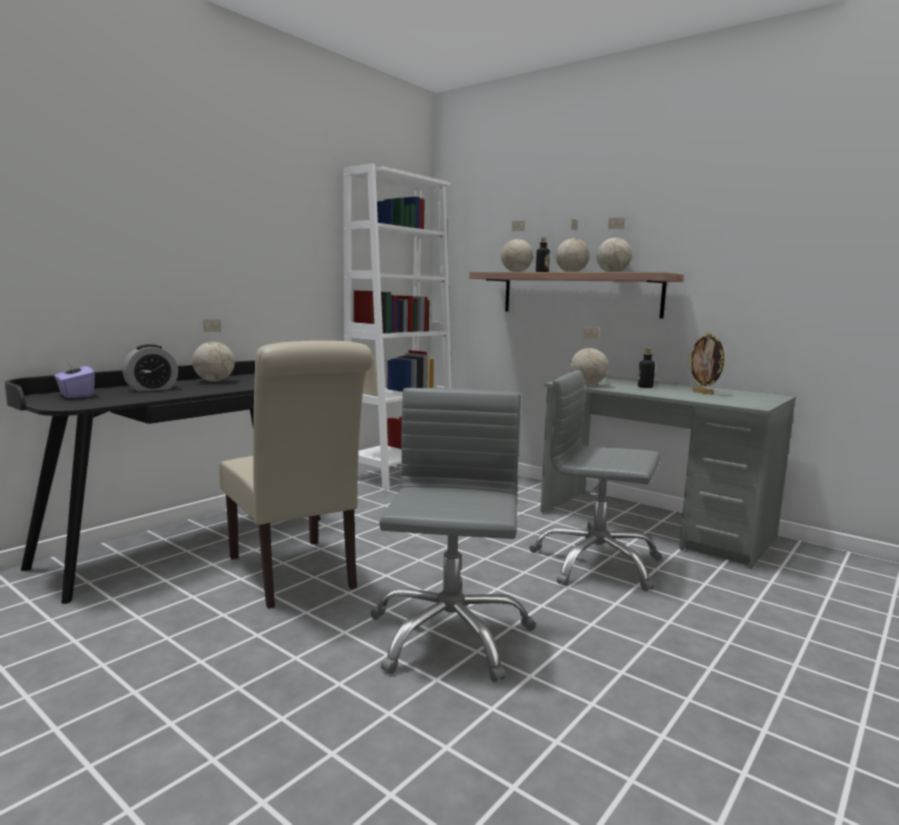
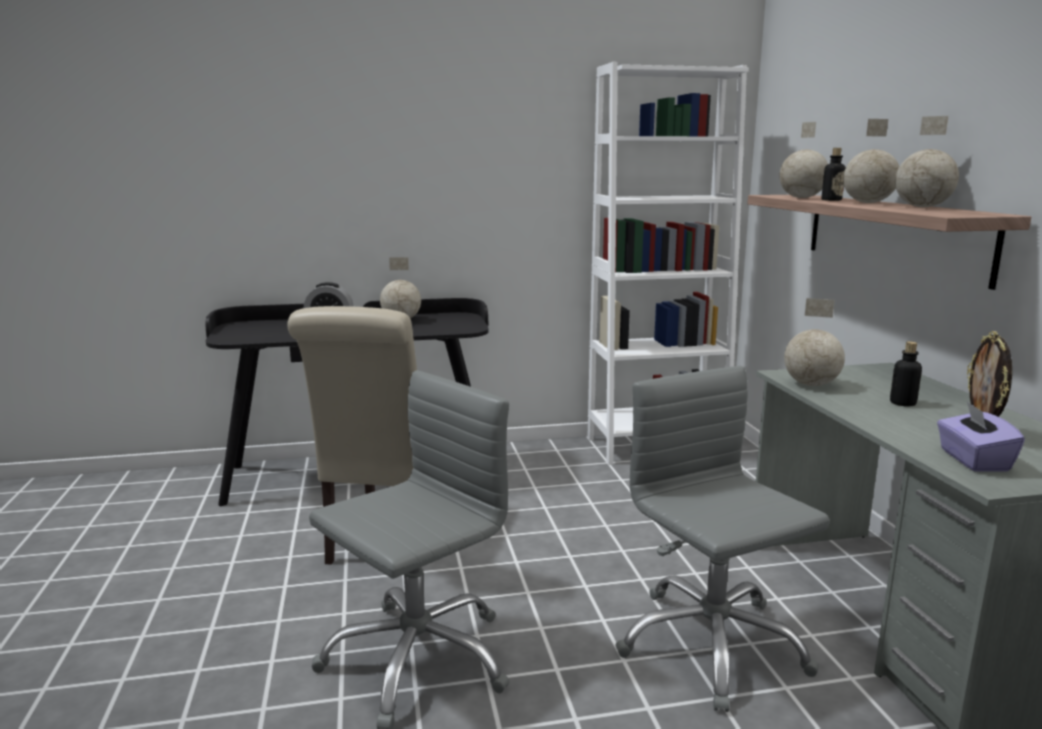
camera: 40 degrees right, 5 degrees up
purple tissue box [54,360,95,398] -> purple tissue box moved to [937,401,1025,472]

